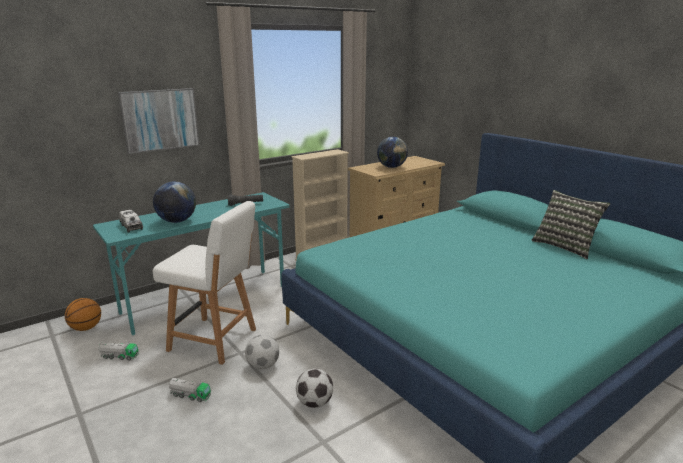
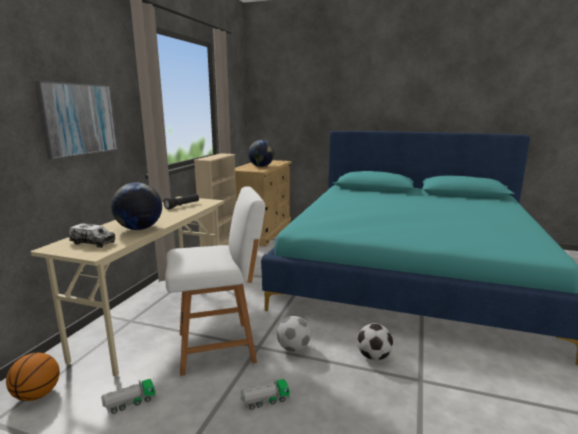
camera: 35 degrees left, 5 degrees down
turquoise desk [93,192,290,335] -> beige desk [31,197,224,377]
pillow [532,190,611,259] -> none

